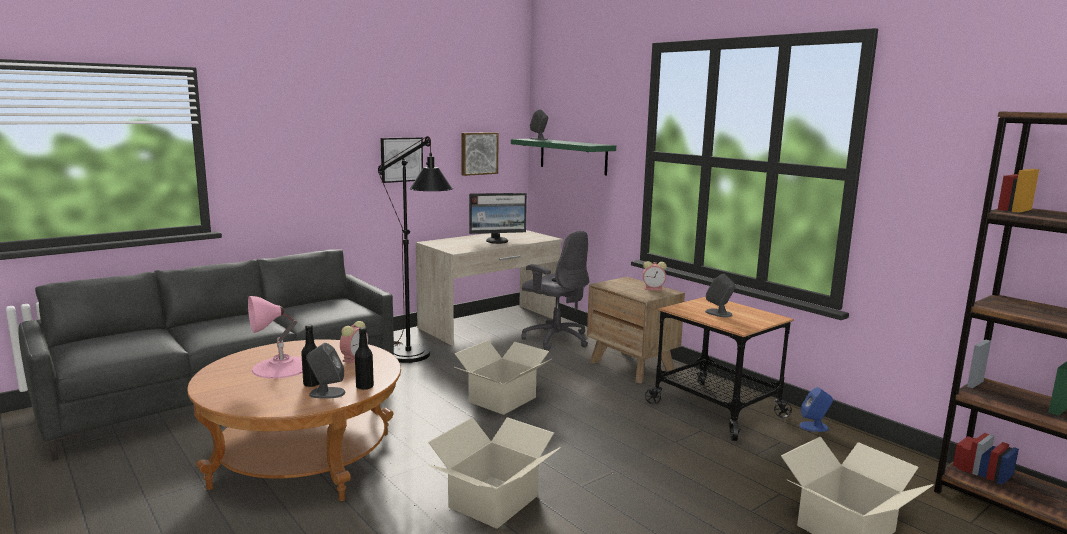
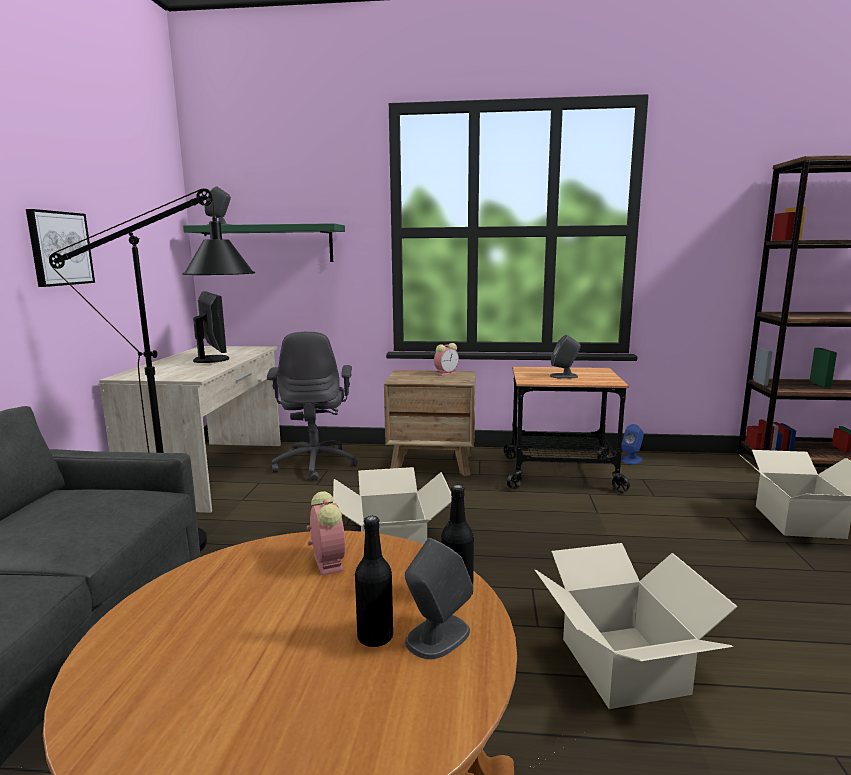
camera: 45 degrees left, 0 degrees up
pink table lamp [248,296,303,378] -> none
picture [461,132,499,176] -> none
monitor [469,193,527,244] -> monitor turned 60 degrees counterclockwise [193,292,229,363]
grey office chair [521,231,589,351] -> grey office chair turned 90 degrees clockwise [267,331,358,481]

